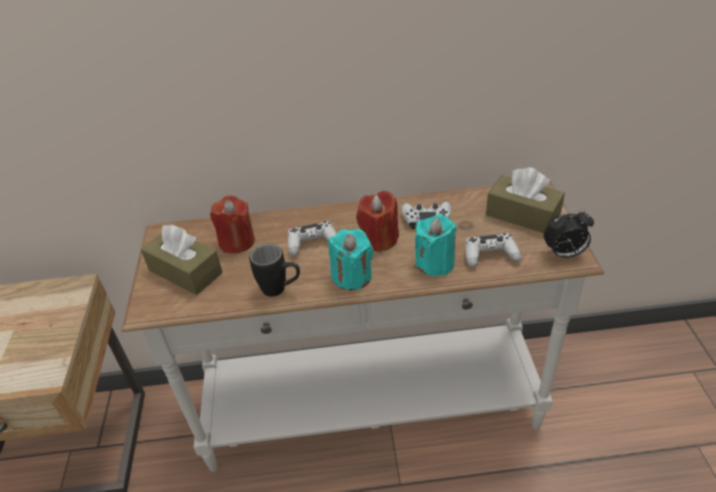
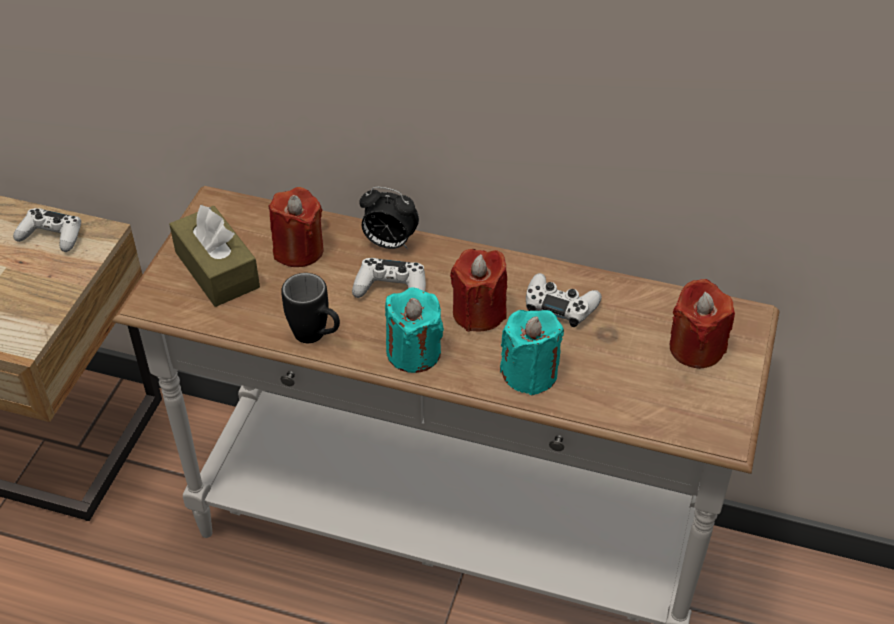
camera: 20 degrees right, 5 degrees up
white game controller [465,233,521,268] -> white game controller moved to [13,208,81,252]
brown tissue box [486,167,565,233] -> red candle [670,279,735,369]
alarm clock [544,209,594,258] -> alarm clock moved to [359,187,419,249]

